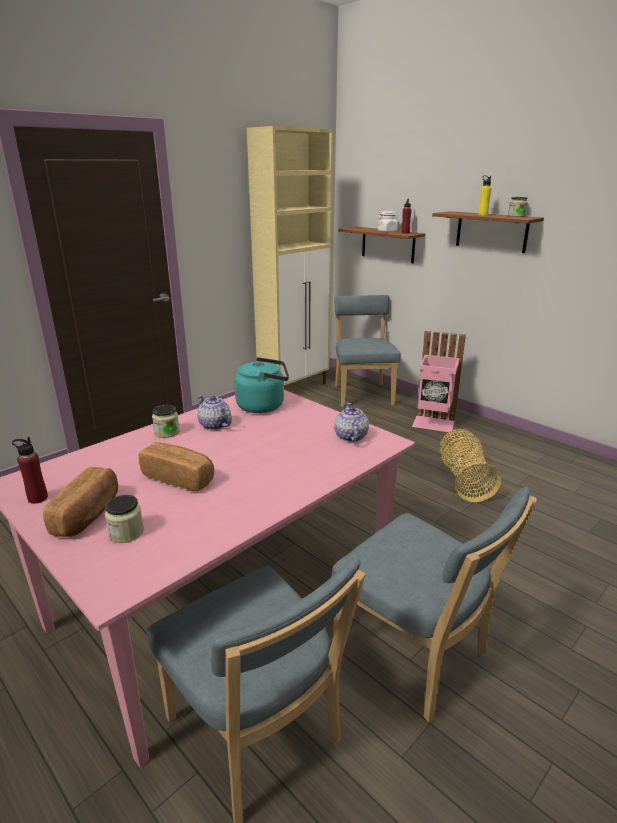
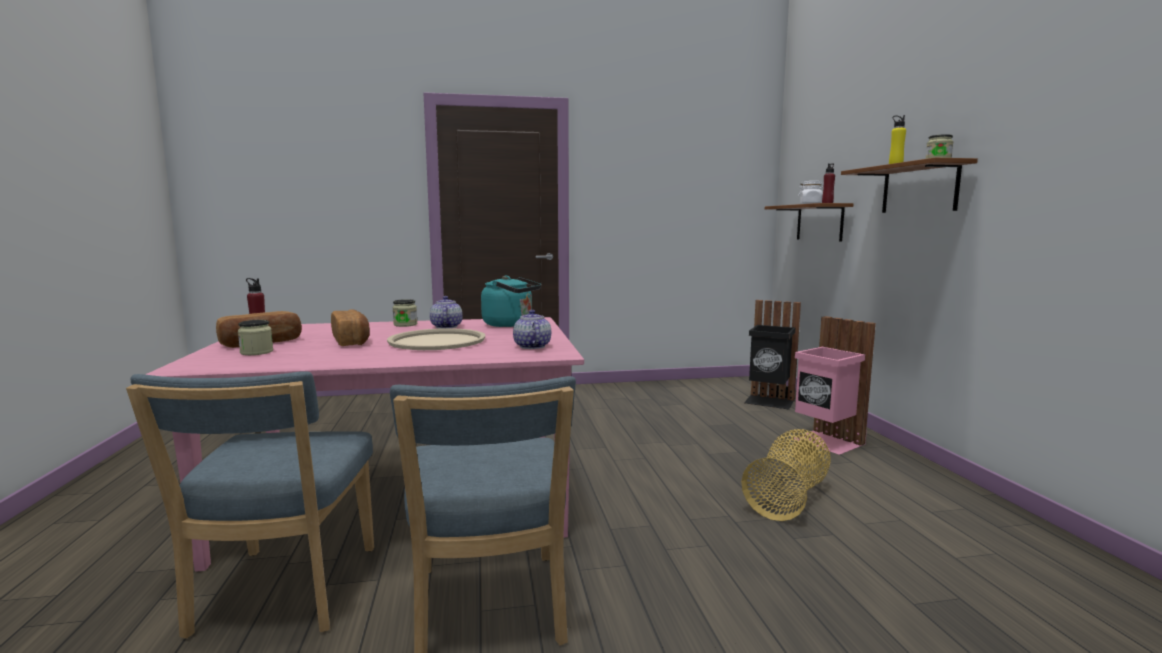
camera: 35 degrees right, 15 degrees down
beige cabinet [247,126,333,386] -> none
blue chair [334,295,401,408] -> black trash can [744,300,801,409]
teapot [334,403,369,442] -> teapot turned 45 degrees counterclockwise [513,310,551,349]
none -> beige tray [387,328,485,350]

